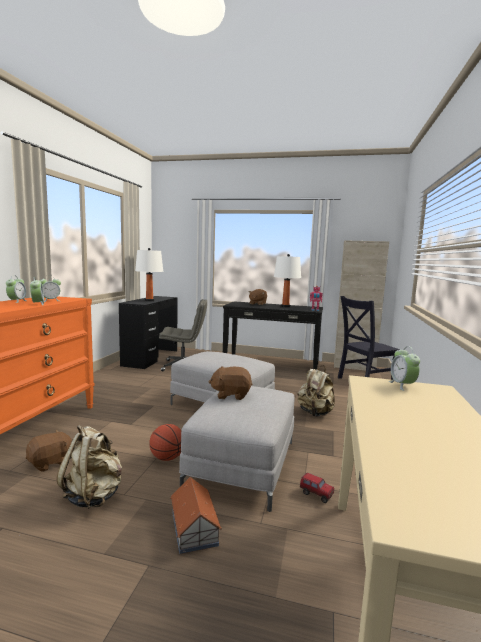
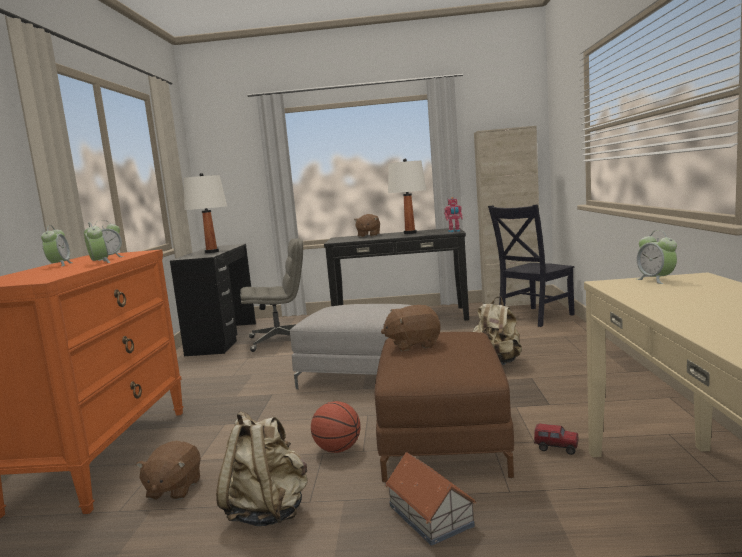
camera: 10 degrees left, 0 degrees up
brown plush toy [25,430,72,472] -> brown plush toy turned 150 degrees clockwise [136,441,201,500]
grey ottoman [179,386,295,512] -> brown ottoman [375,332,514,482]

